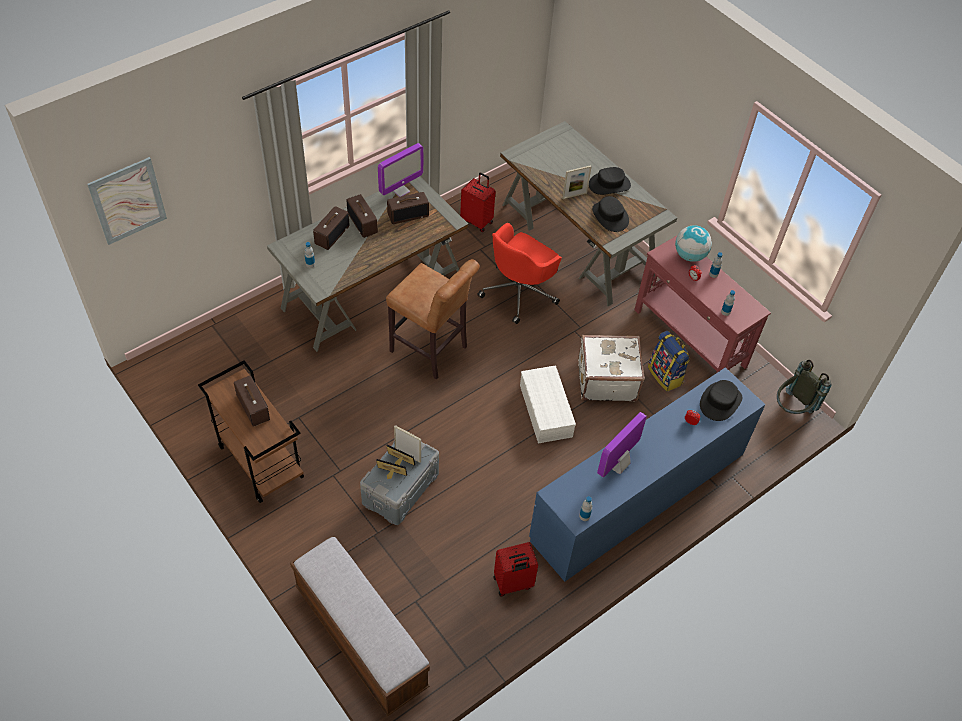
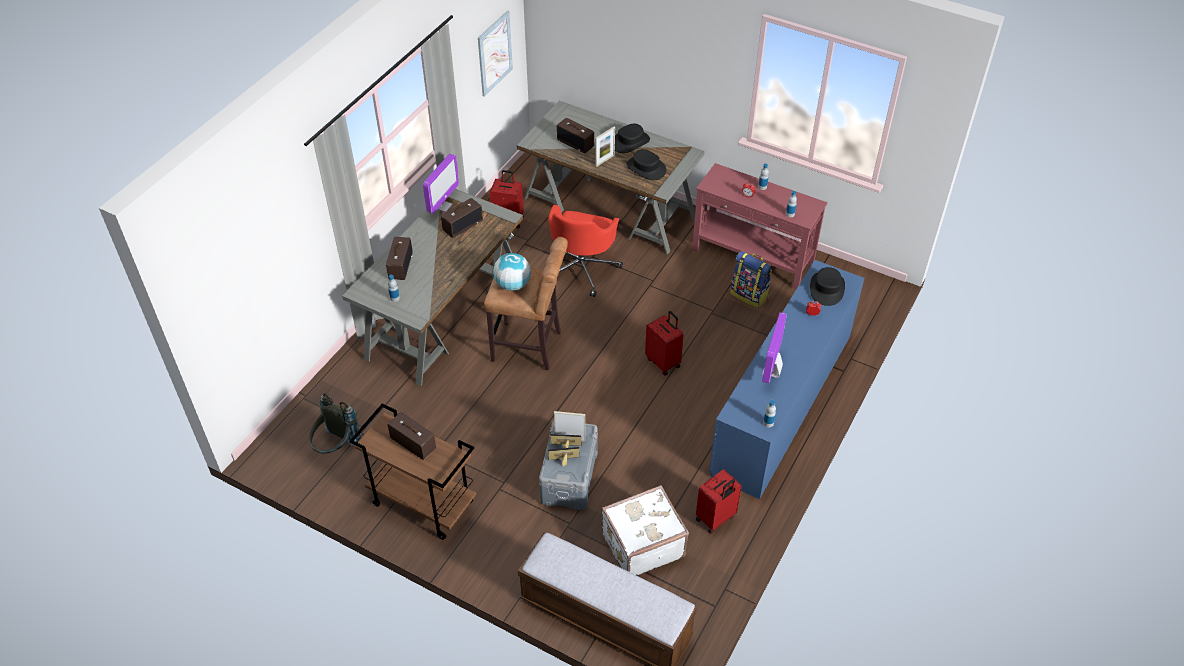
camera: 20 degrees left, 5 degrees down
picture [87,157,167,245] -> picture moved to [478,10,513,97]
radio [346,194,378,238] -> radio moved to [557,118,594,153]
white storage box [520,365,576,444] -> red suitcase [645,311,684,376]
white suitcase [578,335,645,401] -> white suitcase moved to [601,485,689,576]
globe [675,225,712,262] -> globe moved to [493,253,531,291]
grey backpack [777,360,831,414] -> grey backpack moved to [309,393,361,454]

